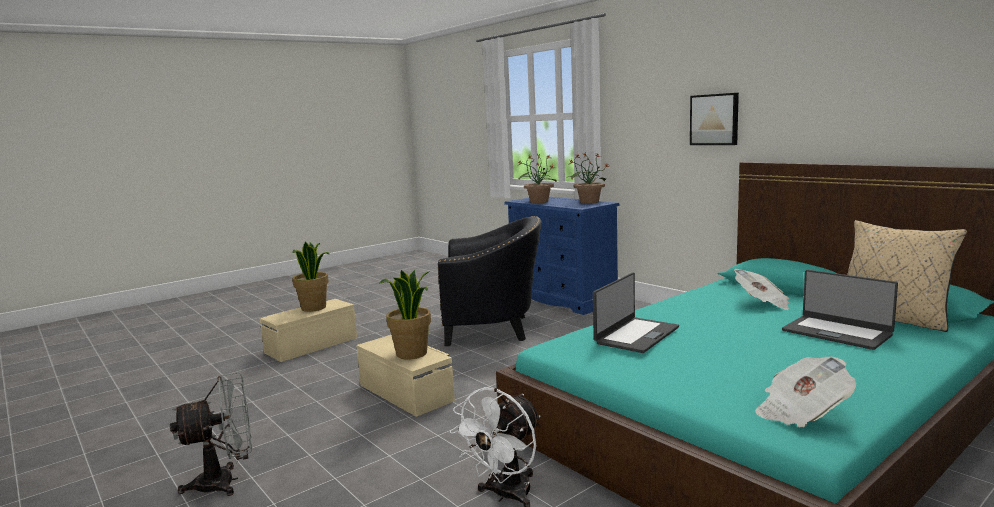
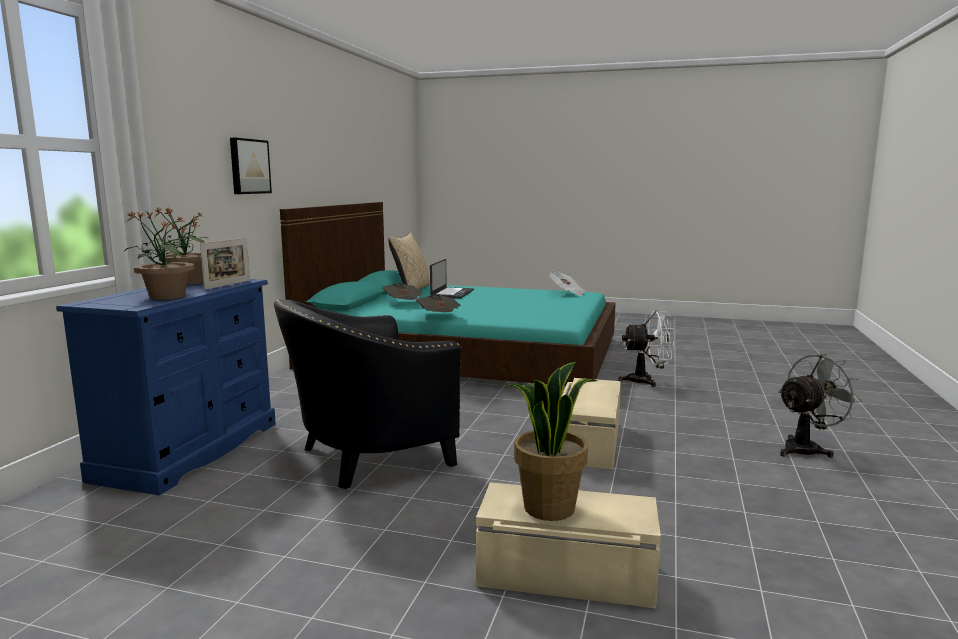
camera: 125 degrees left, 0 degrees up
grey fan [170,372,252,496] -> grey fan turned 120 degrees clockwise [778,353,862,458]
potted plant [379,270,431,359] -> none
black armchair [438,216,542,346] -> black armchair turned 90 degrees counterclockwise [274,300,461,489]
laptop [593,272,679,353] -> none
none -> picture frame [200,238,250,290]
none -> newspaper [416,295,460,312]

